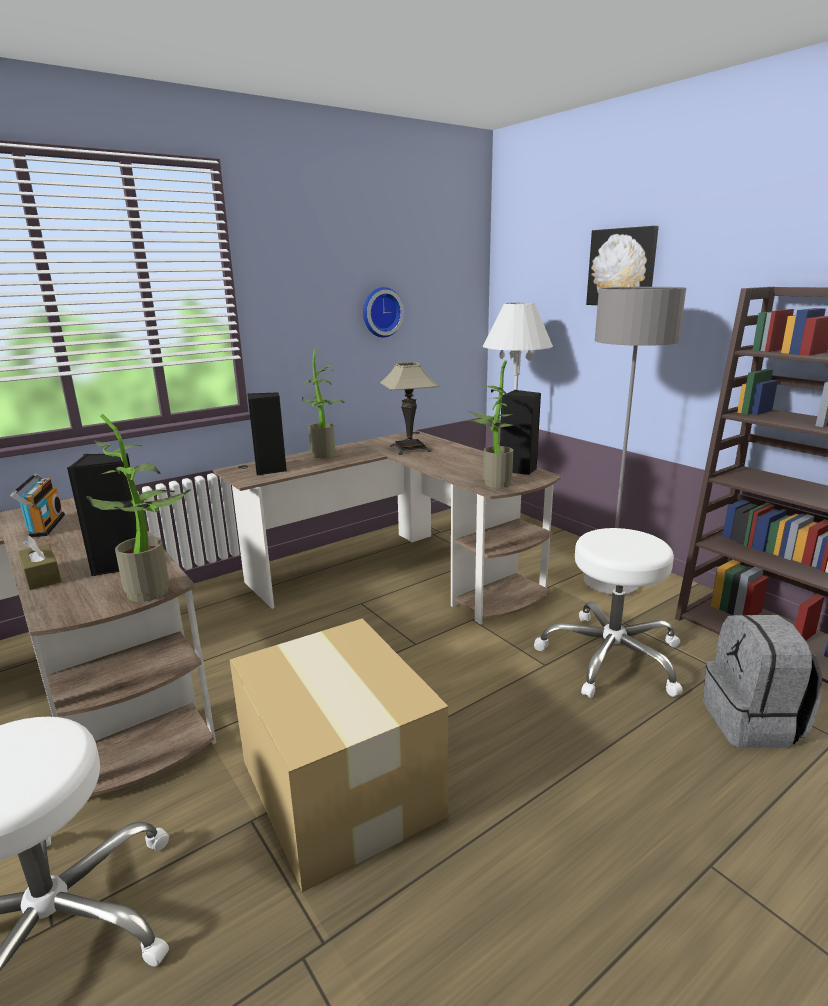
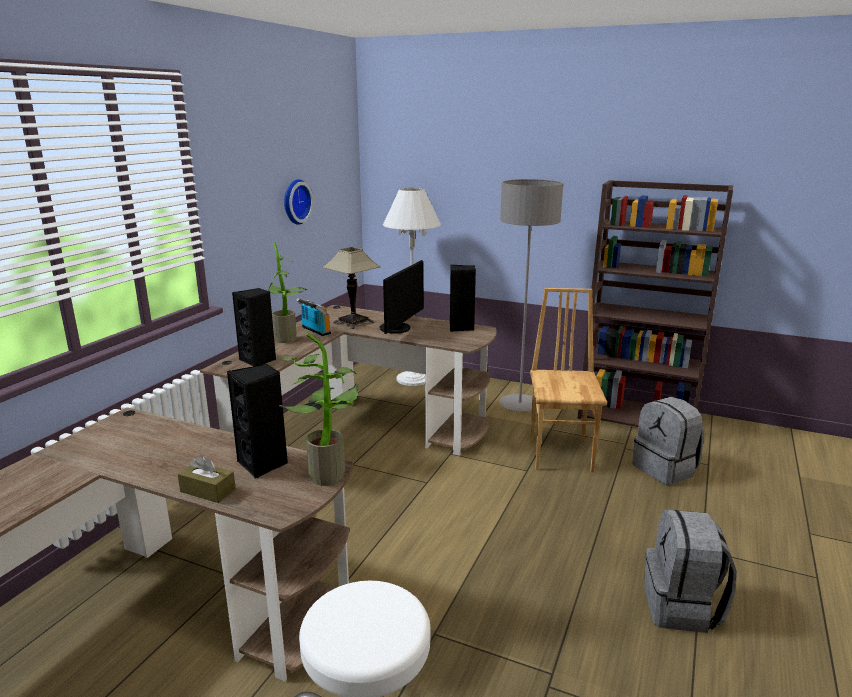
camera: 30 degrees left, 0 degrees up
radio [10,473,65,537] -> radio moved to [296,298,331,336]
cardboard box [230,618,448,892] -> none
potted plant [469,360,516,488] -> none
white stool [534,528,683,698] -> brown chair [530,288,607,472]
picture [586,226,659,305] -> none
none -> monitor [380,260,423,334]
none -> grey backpack [644,510,737,633]

